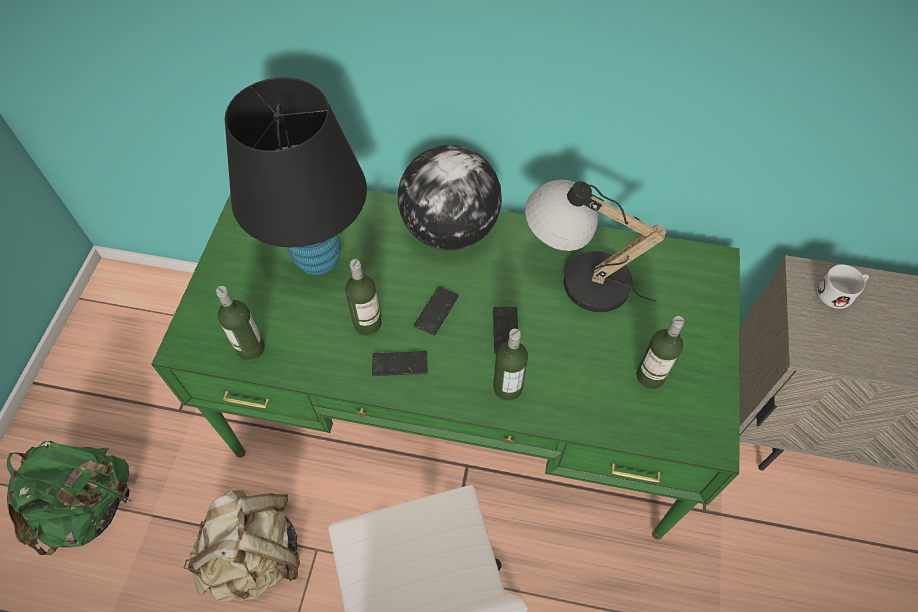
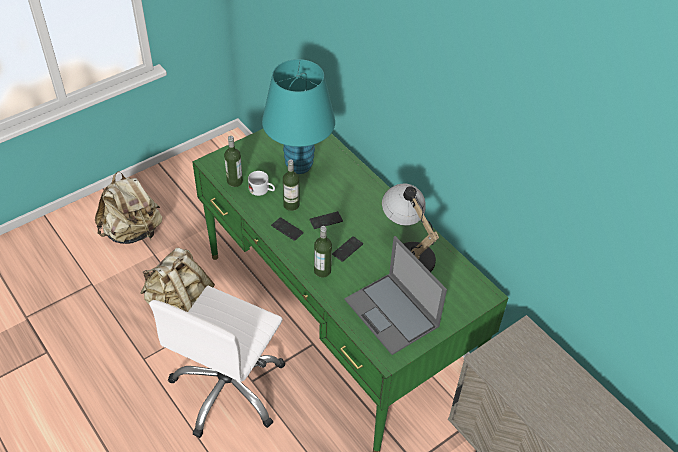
camera: 40 degrees right, 10 degrees down
green backpack [7,441,131,555] -> beige backpack [95,171,162,244]
black table lamp [225,77,367,275] -> turquoise table lamp [262,59,335,174]
globe [398,145,502,250] -> none
bottle [637,316,684,389] -> laptop [344,236,447,355]
white mug [817,265,869,309] -> white mug moved to [248,171,275,196]

